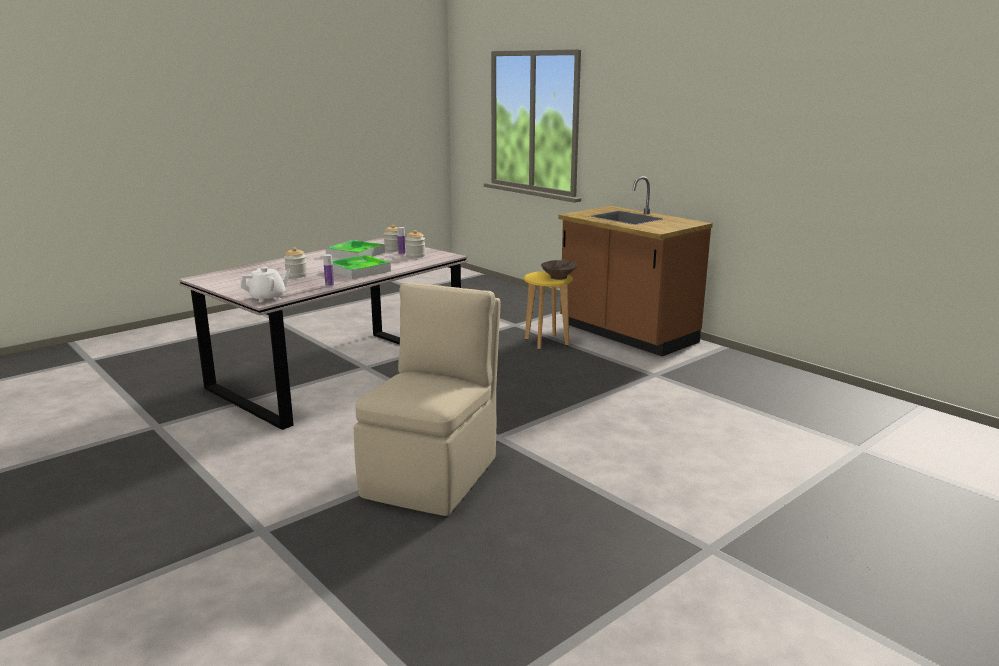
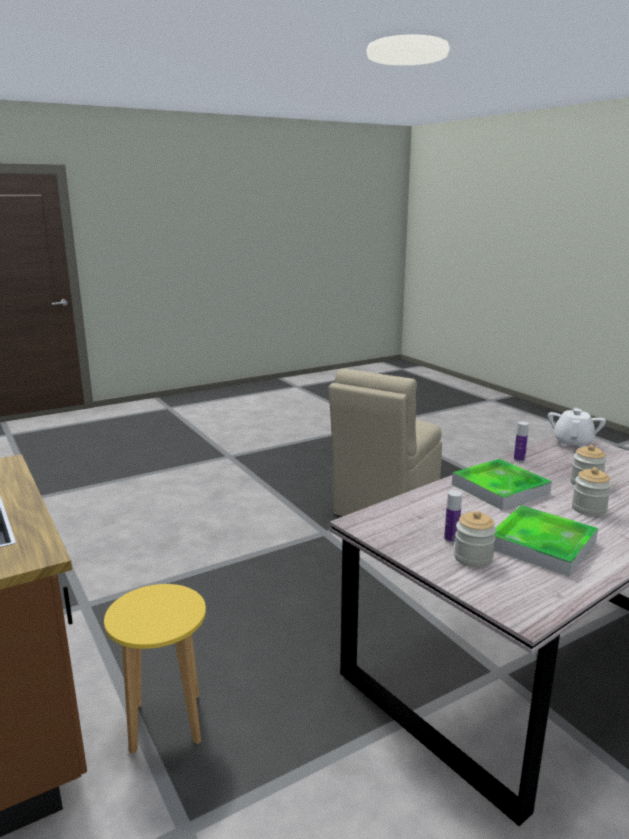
camera: 170 degrees left, 0 degrees up
white teapot [240,267,291,302] -> white teapot turned 135 degrees clockwise [548,408,606,448]
jar [406,230,425,258] -> jar moved to [572,467,612,516]
brown bowl [541,260,578,280] -> none

